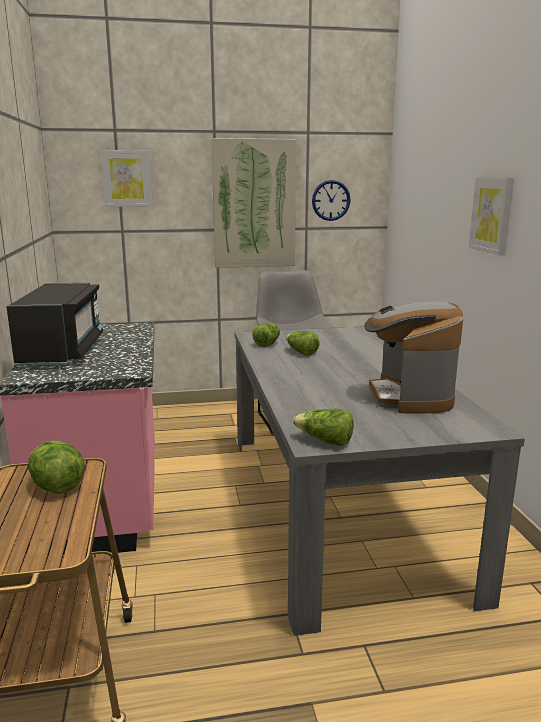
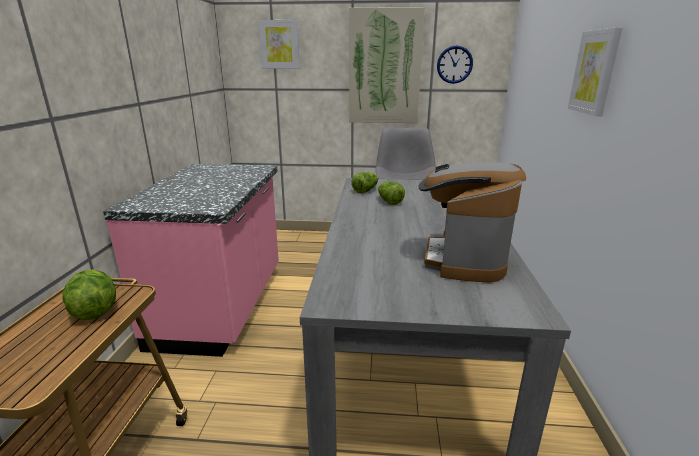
camera: 15 degrees right, 5 degrees up
black microwave [7,283,103,365] -> none
lettuce [293,409,354,446] -> none

